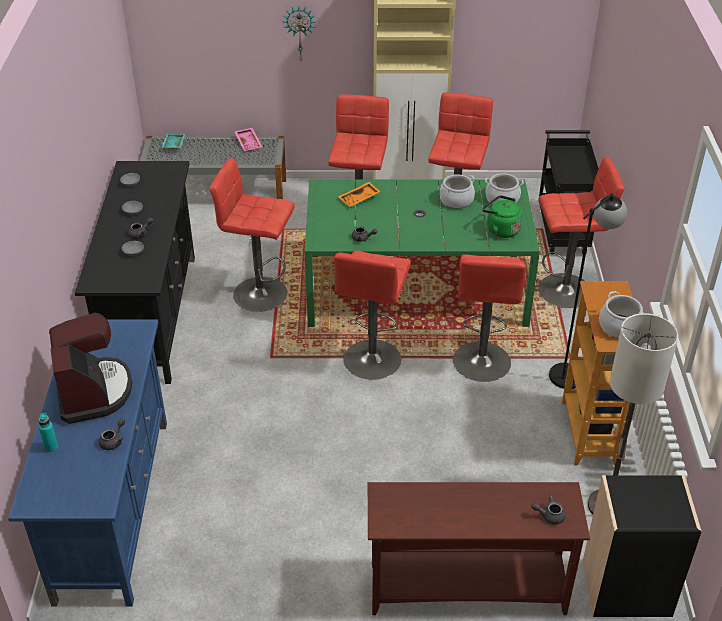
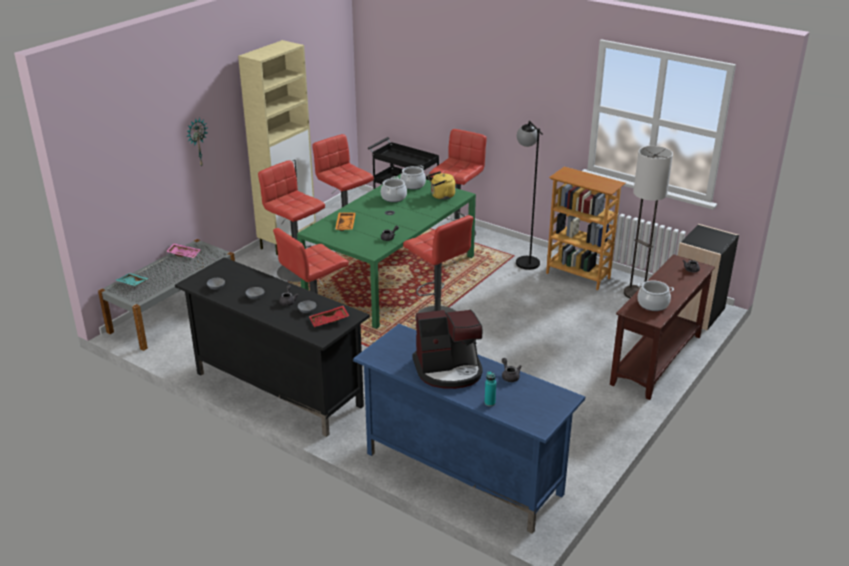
camera: 55 degrees left, 10 degrees down
coffee machine [49,313,133,424] -> coffee machine turned 150 degrees clockwise [412,309,483,389]
red stool [453,254,526,382] -> none
green kettle [482,195,522,238] -> yellow kettle [428,171,456,200]
cooking pot [599,291,643,338] -> cooking pot moved to [637,280,674,311]
none -> red tray [309,306,349,327]

